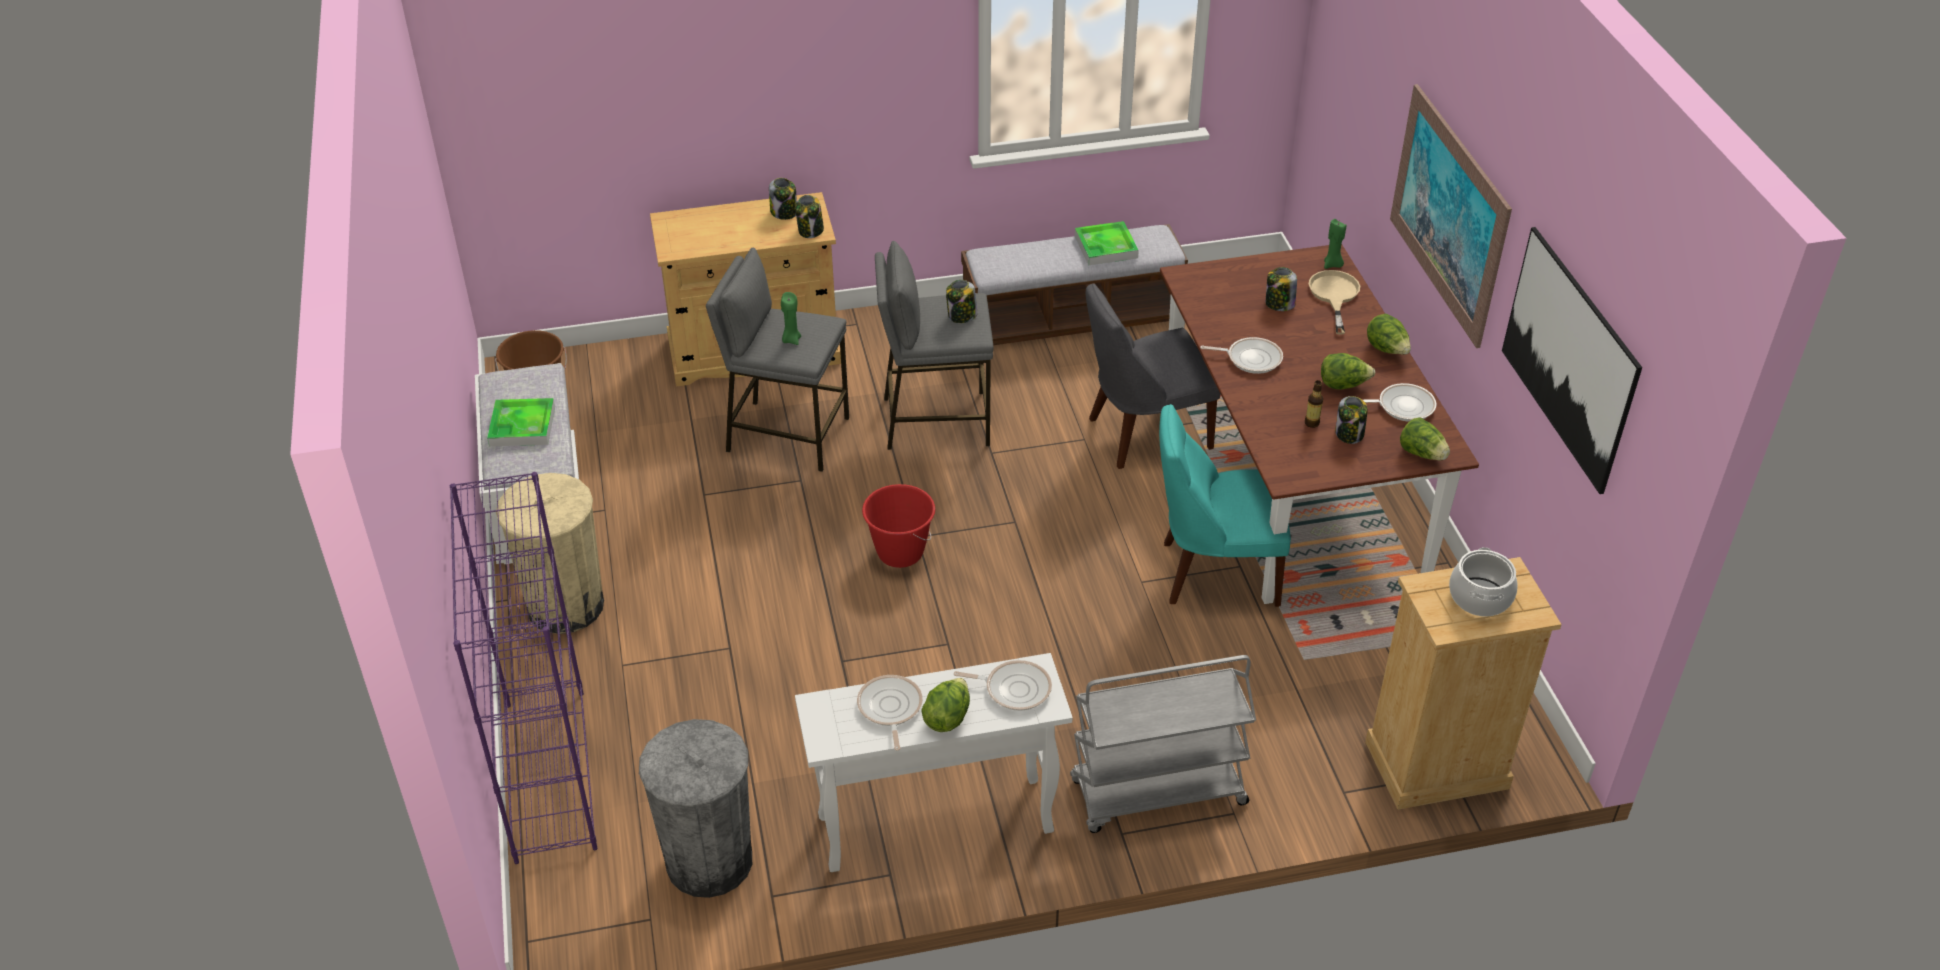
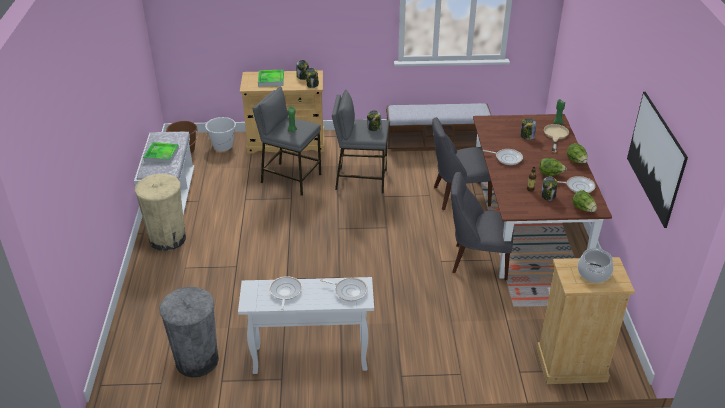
camera: 10 degrees right, 5 degrees down
purple bookcase [450,472,598,864] -> none
red bucket [862,484,935,568] -> none
lettuce [921,678,970,732] -> none
grey cart [1070,655,1256,833] -> none
tray [1075,221,1139,265] -> tray moved to [258,70,284,87]
turquoise chair [1159,404,1291,607] -> grey chair [451,172,514,280]
picture [1390,84,1512,348] -> none
none -> white bucket [205,117,236,151]

